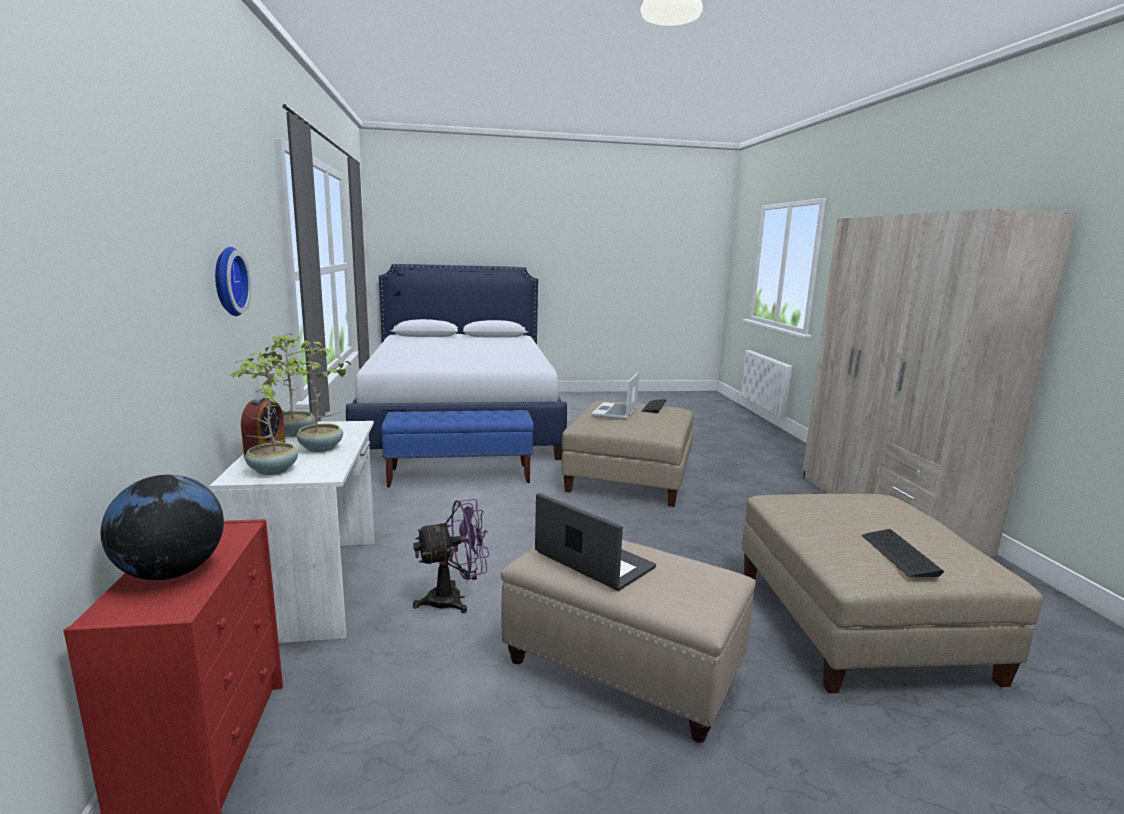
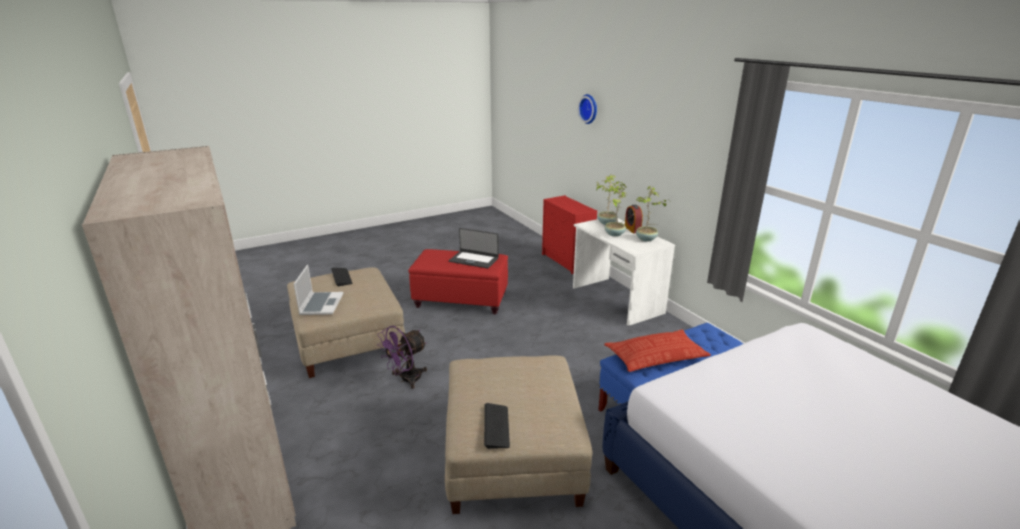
camera: 160 degrees right, 10 degrees up
globe [101,475,224,580] -> none
wall clock [215,247,251,316] -> wall clock moved to [578,94,597,124]
purple fan [413,499,490,613] -> purple fan moved to [377,326,427,389]
beige ottoman [501,540,756,743] -> red ottoman [408,249,508,314]
laptop [591,372,639,420] -> laptop moved to [294,265,343,315]
none -> pillow [604,329,711,372]

